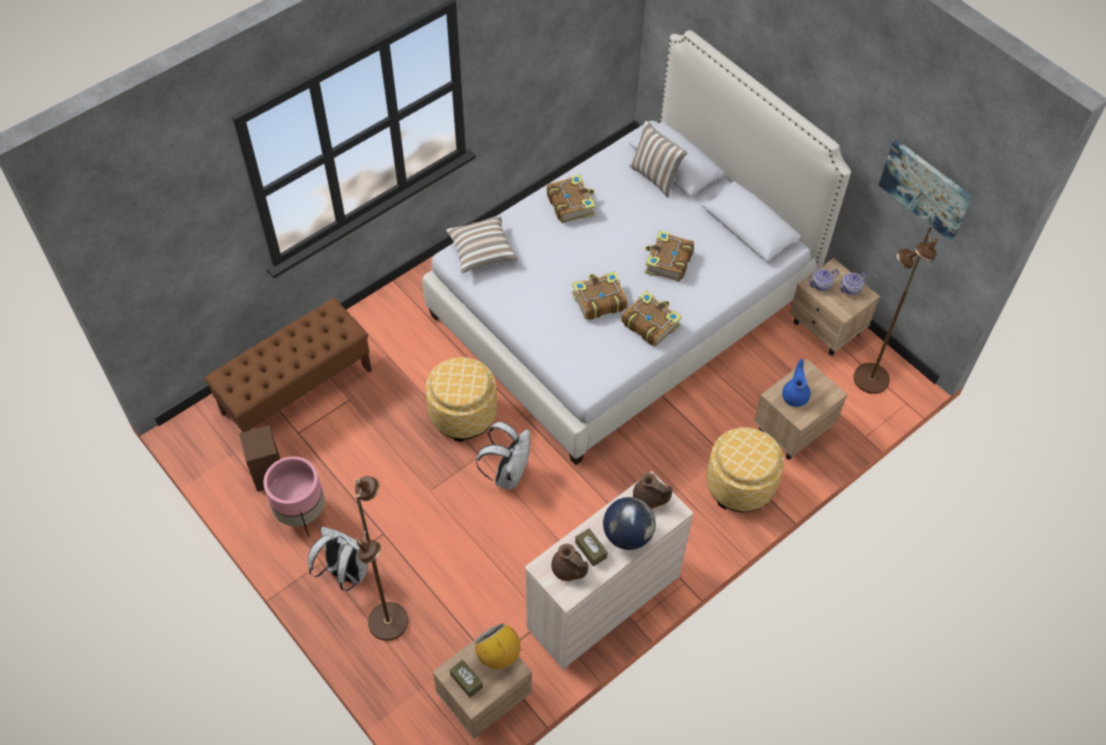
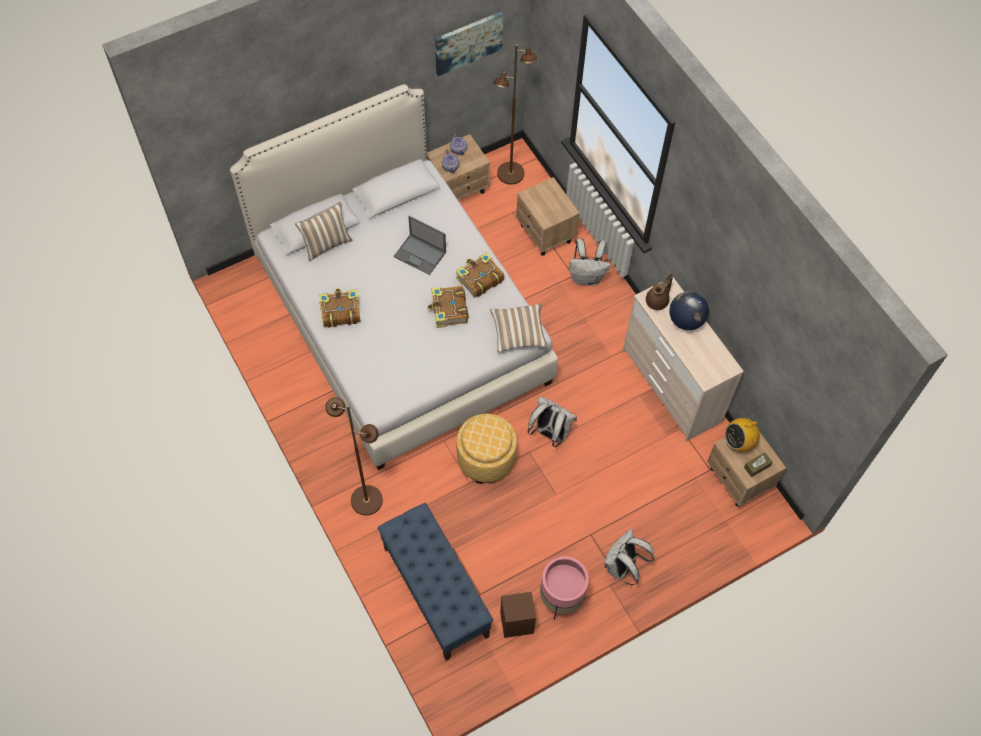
camera: 80 degrees left, 5 degrees up
brown bench [204,298,372,432] -> blue bench [378,503,493,661]
brown floor lamp [355,476,408,641] -> brown floor lamp moved to [325,397,383,515]
pillow [446,215,518,273] -> pillow moved to [490,304,548,352]
brown teapot [551,544,588,581] -> none
brown tissue box [575,528,607,567] -> none
book [644,230,694,282] -> laptop [394,216,446,275]
ottoman [706,427,784,512] -> white backpack [569,238,610,286]
blue teapot [782,359,810,407] -> none

